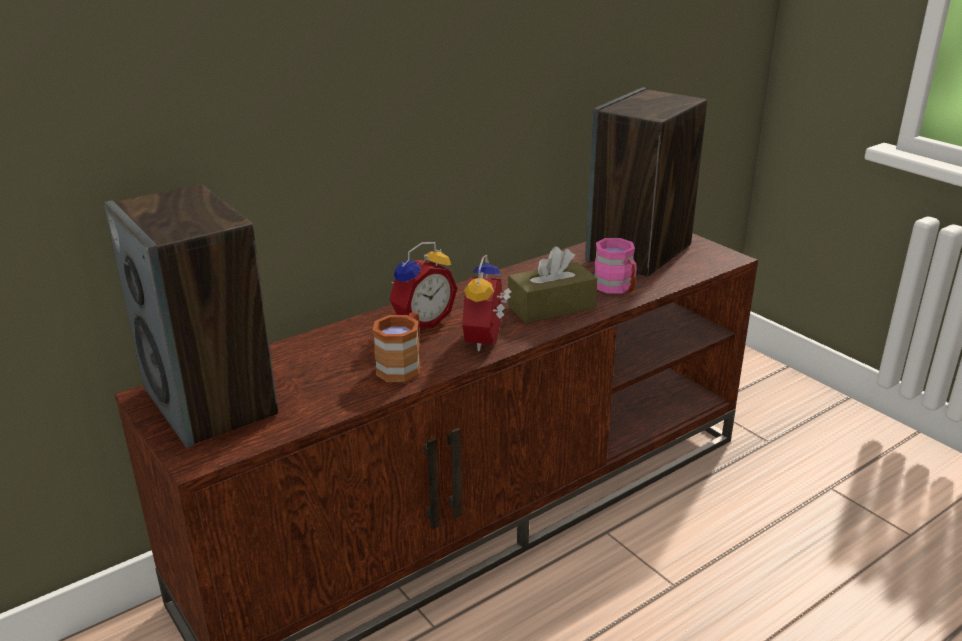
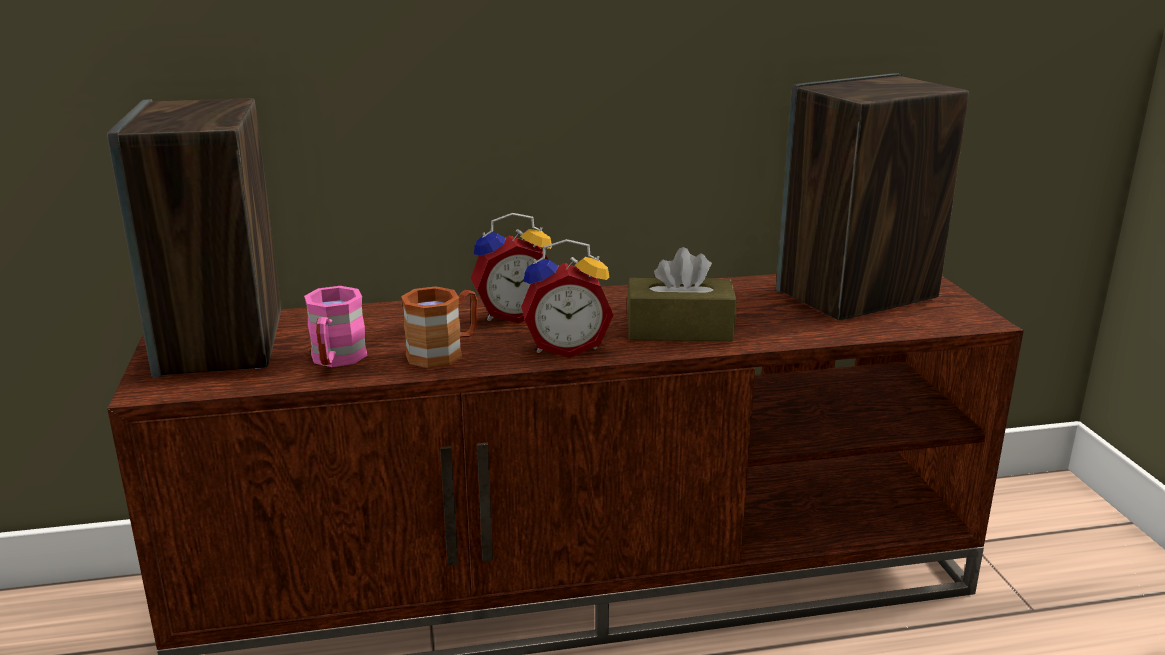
camera: 25 degrees right, 5 degrees down
alarm clock [462,254,512,351] -> alarm clock turned 135 degrees counterclockwise [521,239,613,358]
pink mug [595,238,637,294] -> pink mug moved to [304,286,367,367]

